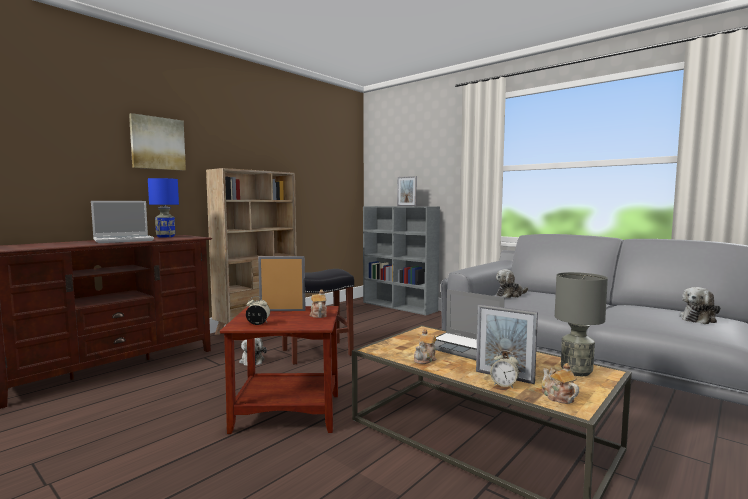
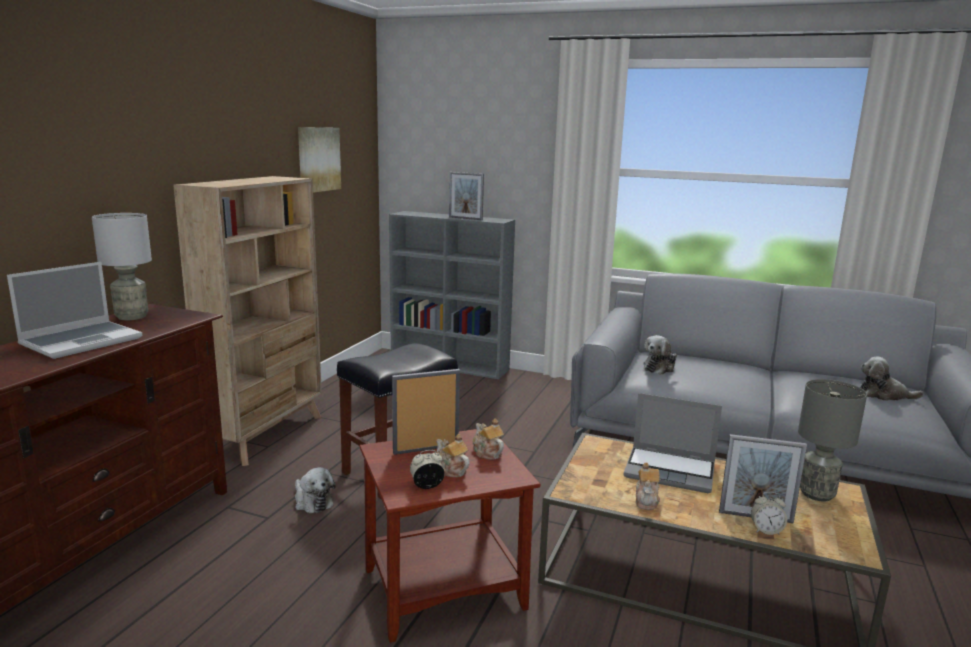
camera: 20 degrees left, 10 degrees up
picture [129,113,186,171] -> picture moved to [298,127,341,193]
blue table lamp [148,178,179,238] -> grey table lamp [92,213,152,320]
teapot [542,363,579,404] -> teapot moved to [436,434,470,477]
plush toy [679,287,720,324] -> plush toy turned 75 degrees clockwise [860,356,924,401]

